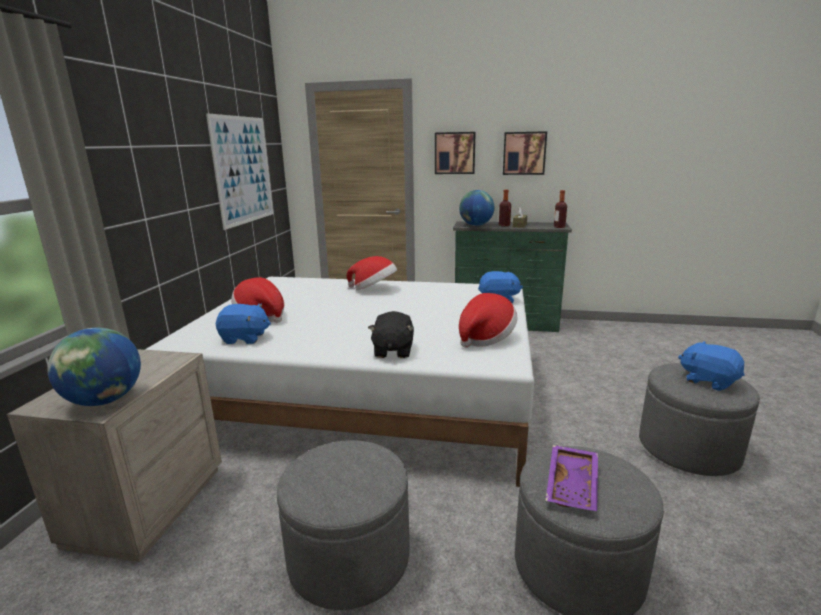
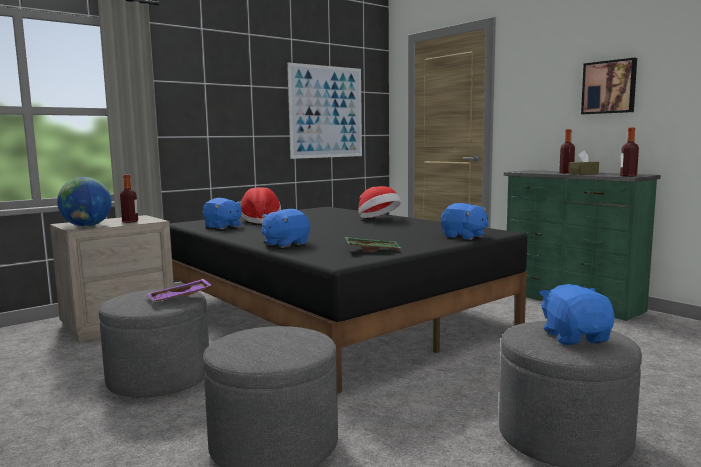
camera: 40 degrees right, 10 degrees down
white bed [145,277,534,487] -> black bed [170,207,527,394]
black plush toy [368,311,414,358] -> blue plush toy [262,209,310,248]
picture [435,132,476,174] -> none
globe [459,190,494,226] -> none
hat [459,293,518,348] -> green tray [345,237,401,251]
purple tray [545,445,598,511] -> purple tray moved to [147,279,212,301]
none -> bottle [120,175,138,223]

